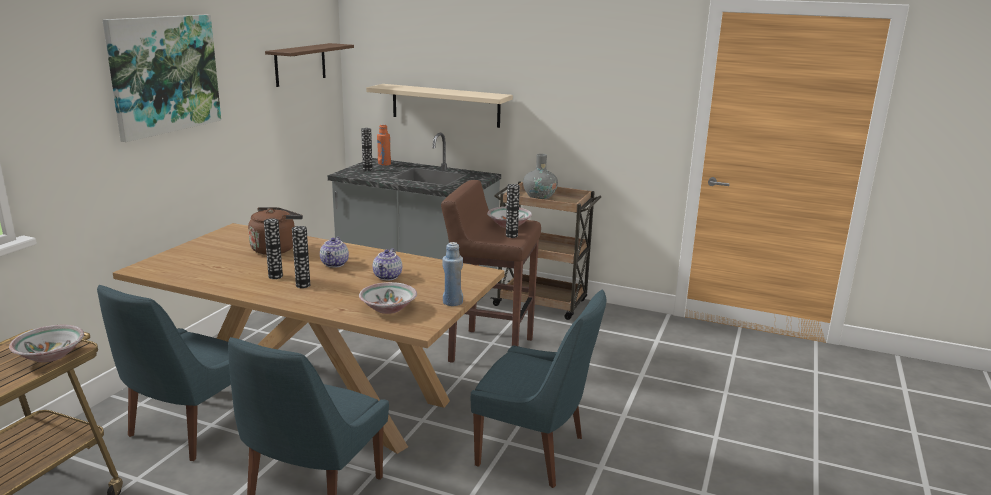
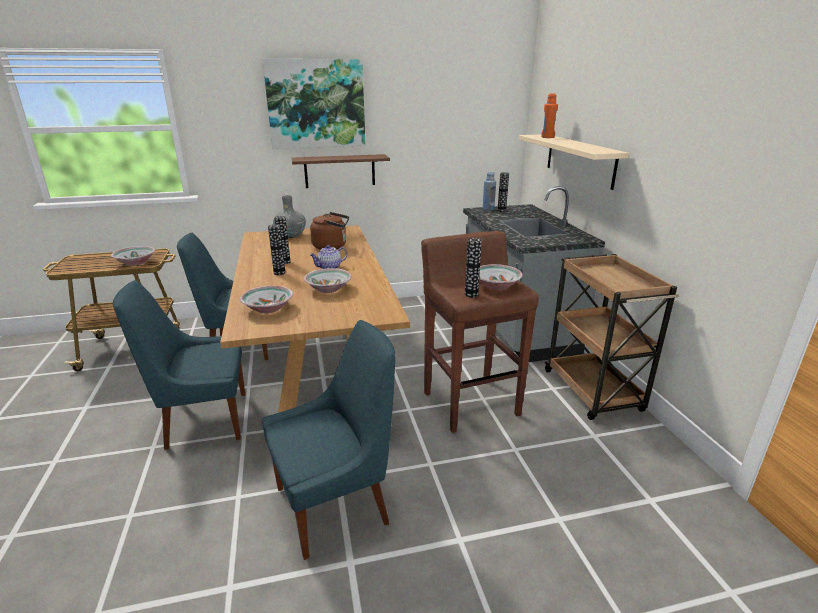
camera: 55 degrees right, 5 degrees up
brown shelf [265,43,354,87] -> brown shelf moved to [292,154,390,188]
teapot [373,248,402,281] -> bowl [304,268,352,293]
orange bottle [377,124,391,166] -> orange bottle moved to [541,93,558,138]
blue bottle [442,242,463,306] -> blue bottle moved to [483,171,496,210]
blue chair [471,290,606,488] -> blue chair turned 105 degrees counterclockwise [262,320,395,560]
grey vase [523,154,558,200] -> grey vase moved to [273,195,306,238]

